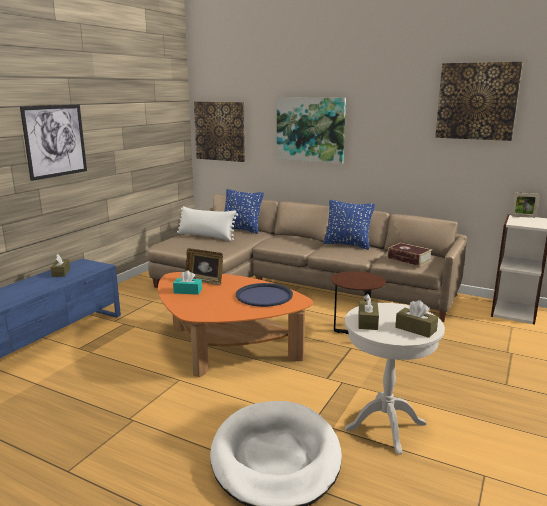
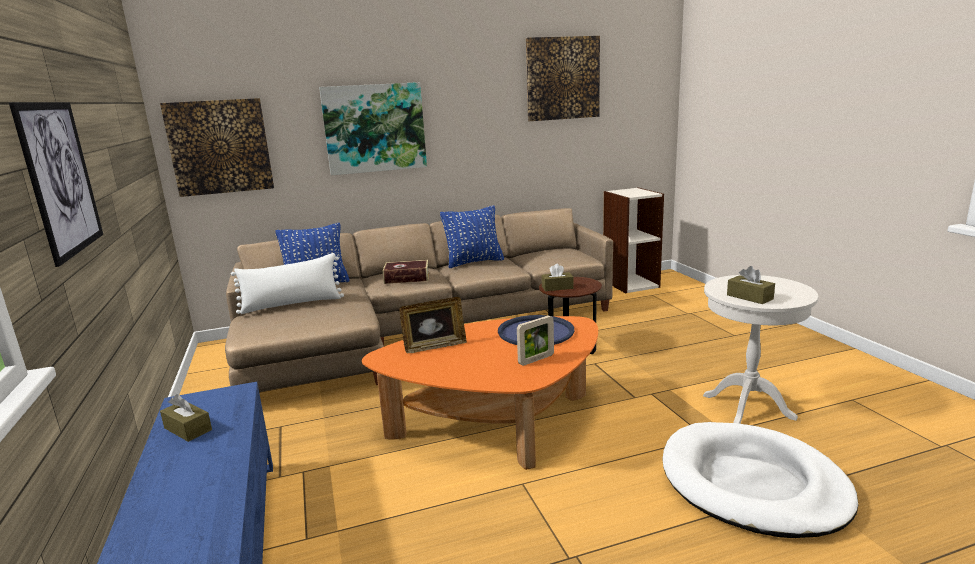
camera: 45 degrees left, 0 degrees up
turquoise tissue box [173,270,202,295] -> none
book [387,243,432,266] -> book moved to [383,260,429,284]
brown tissue box [395,300,438,338] -> brown tissue box moved to [541,263,574,291]
picture frame [510,193,540,218] -> picture frame moved to [517,315,554,366]

